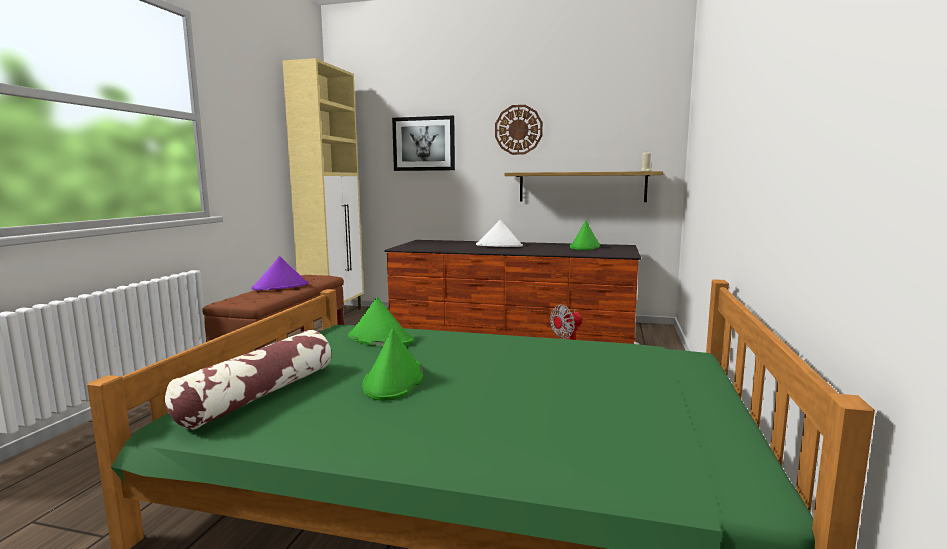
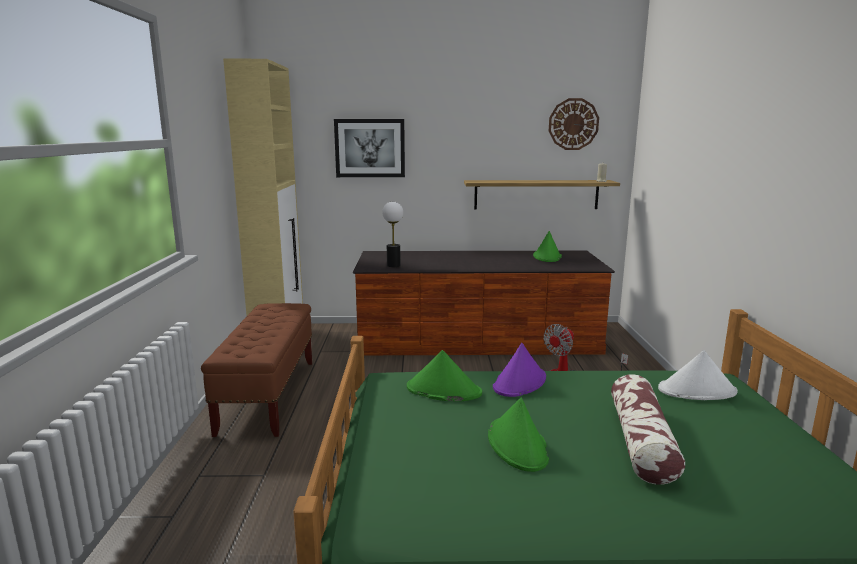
camera: 15 degrees left, 5 degrees up
pillow [165,330,331,430] -> pillow moved to [611,374,685,485]
purple hat [251,256,308,290] -> purple hat moved to [493,343,546,397]
white hat [476,220,523,247] -> white hat moved to [658,350,738,400]
wall clock [495,105,543,155] -> wall clock moved to [549,98,599,150]
none -> table lamp [382,201,403,267]

